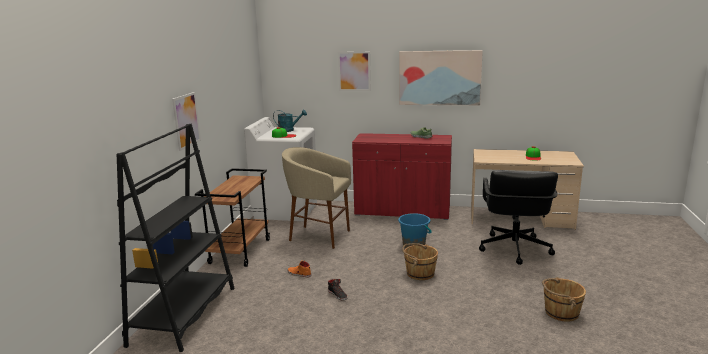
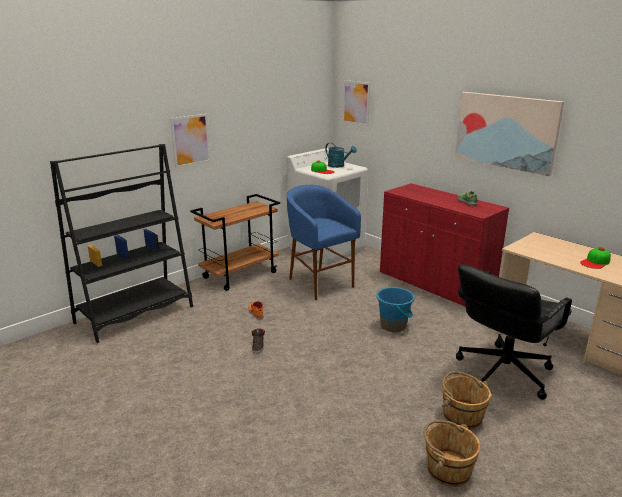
camera: 35 degrees right, 5 degrees up
beige stool [282,147,351,249] -> blue stool [287,185,361,300]
picture [338,51,371,91] -> picture moved to [343,80,370,126]
brown bucket [402,243,438,280] -> brown bucket moved to [441,371,491,429]

